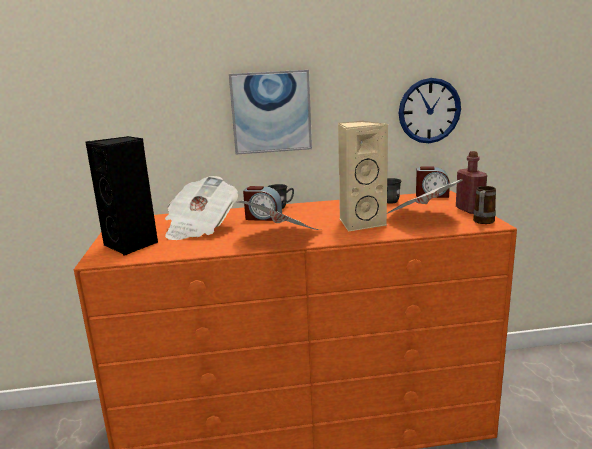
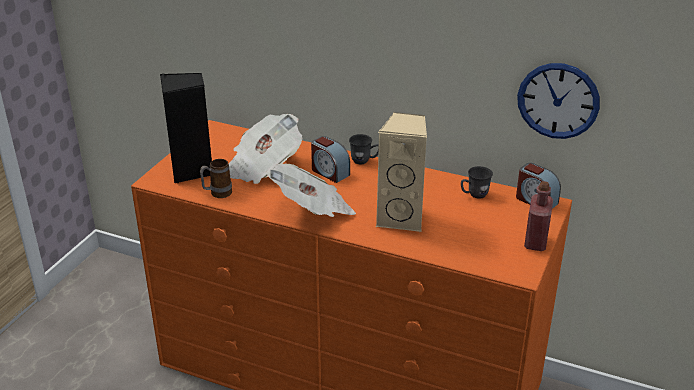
camera: 30 degrees right, 15 degrees up
picture [229,70,312,155] -> none
newspaper [388,179,462,213] -> none
mug [473,186,496,224] -> mug moved to [200,159,232,198]

